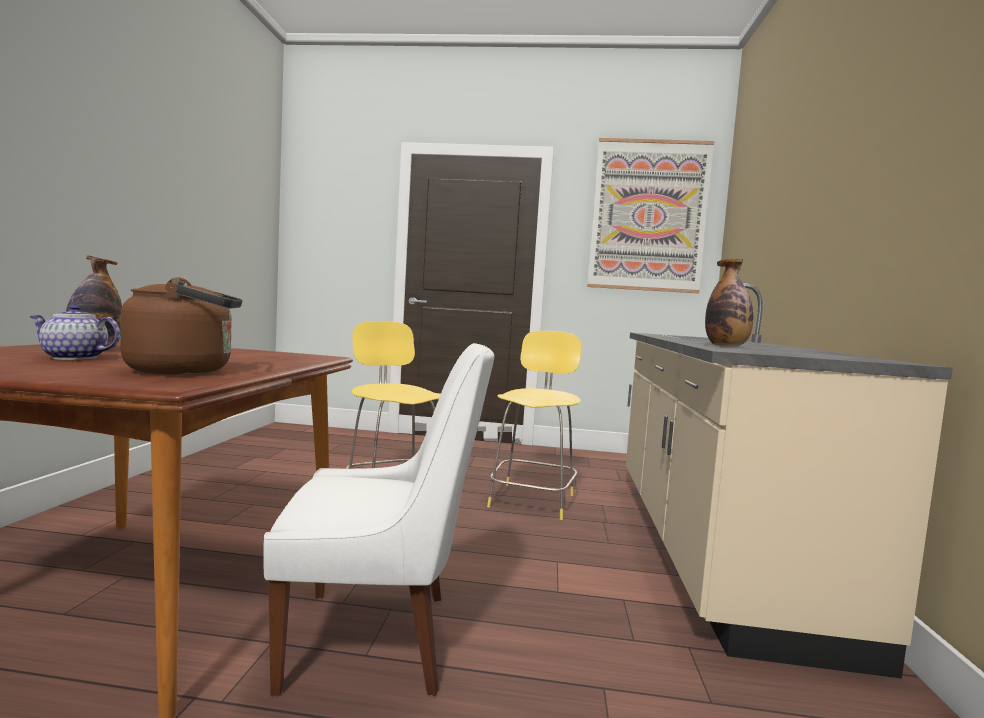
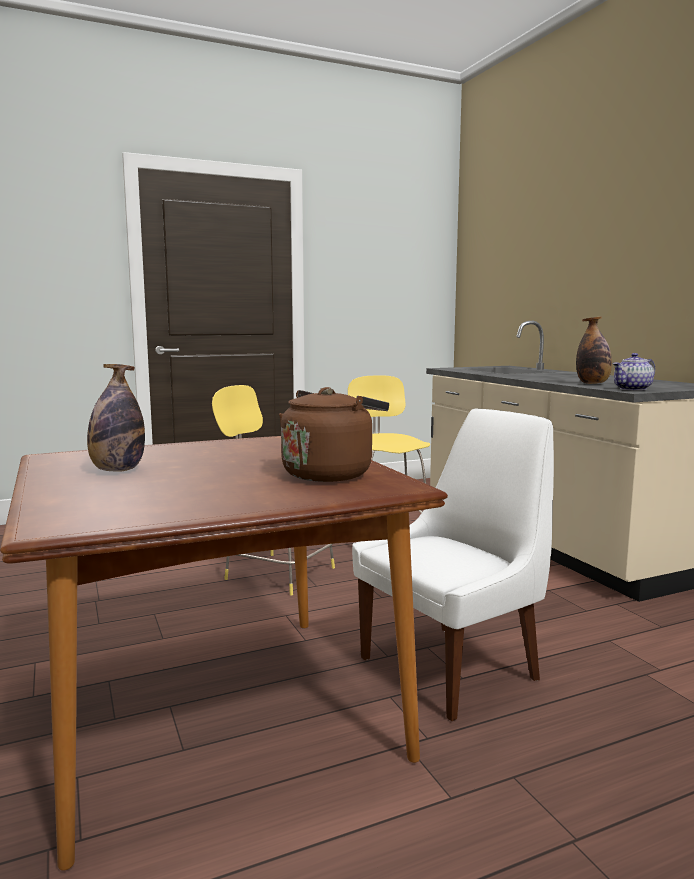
camera: 30 degrees left, 5 degrees up
teapot [30,305,120,360] -> teapot moved to [613,353,655,391]
picture [587,138,714,293] -> none

